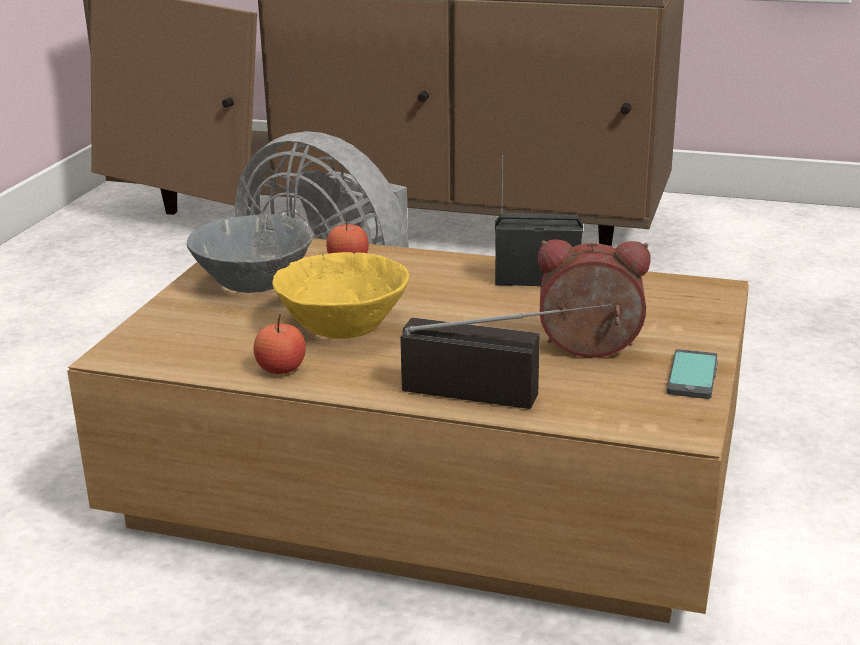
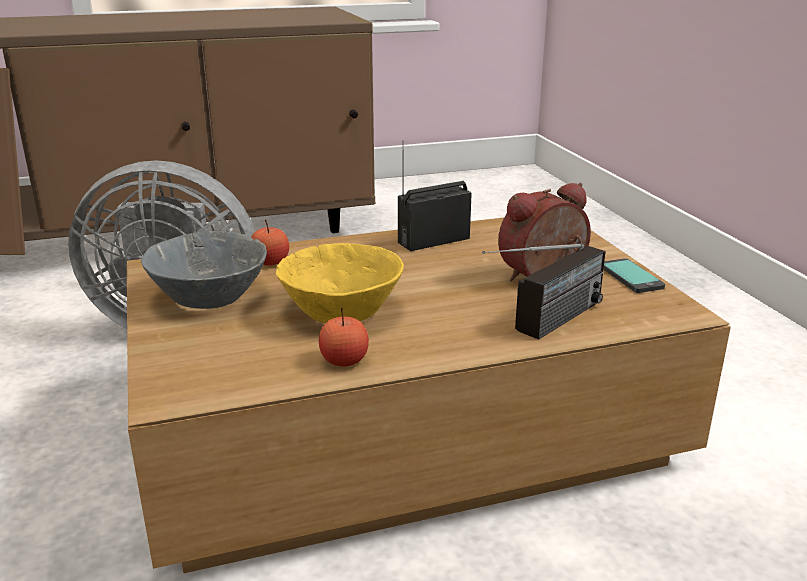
camera: 35 degrees left, 0 degrees up
radio [400,303,611,409] -> radio turned 150 degrees clockwise [482,243,606,339]

